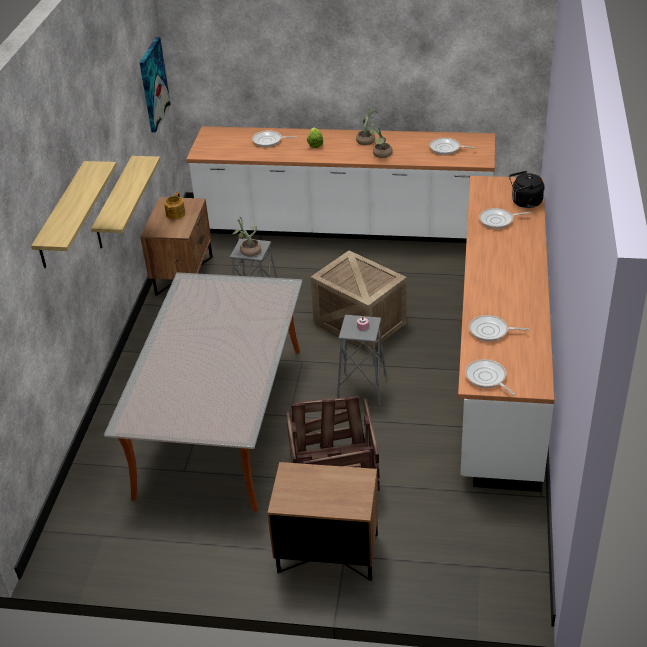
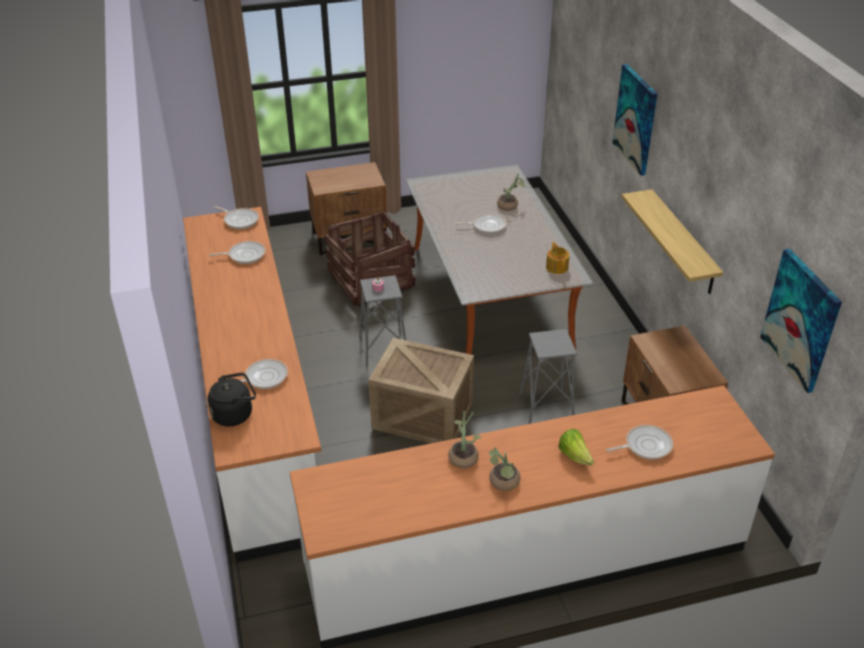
camera: 155 degrees right, 0 degrees up
shelf [31,161,117,268] -> picture [613,64,657,176]
teapot [164,192,185,219] -> teapot moved to [546,242,570,274]
potted plant [232,217,261,257] -> potted plant moved to [497,173,525,211]
frying pan [429,138,476,155] -> frying pan moved to [455,213,507,234]

